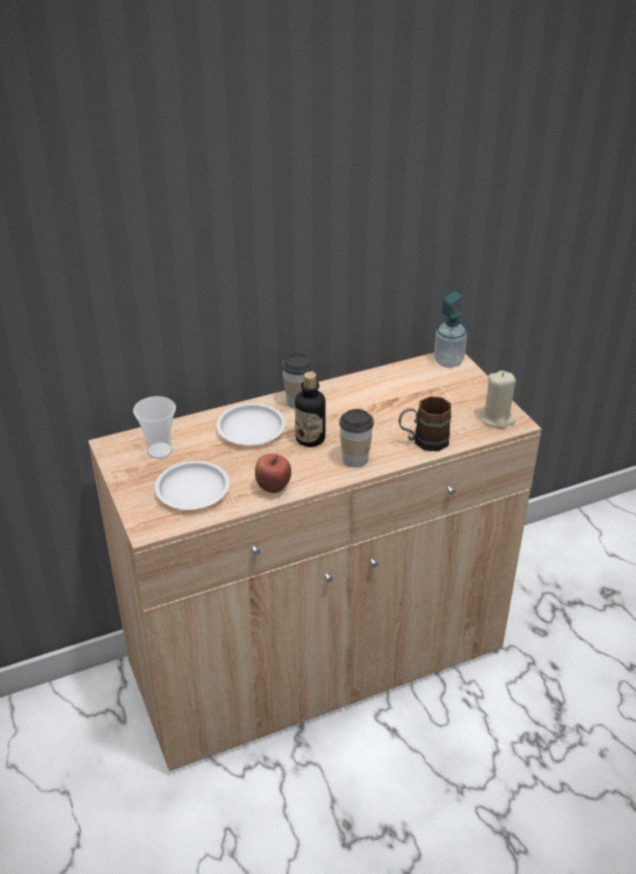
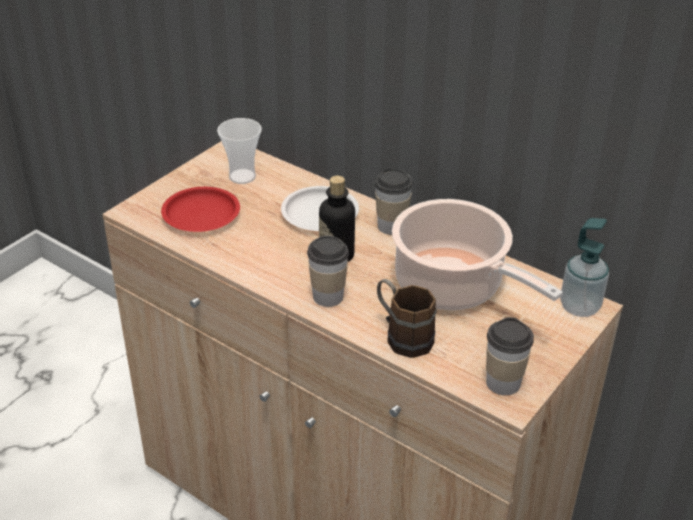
camera: 60 degrees right, 0 degrees up
white plate [155,461,230,510] -> red plate [161,187,240,232]
apple [255,454,291,493] -> none
beige candle [480,370,516,429] -> cup [486,317,534,395]
none -> cooking pot [392,199,563,310]

